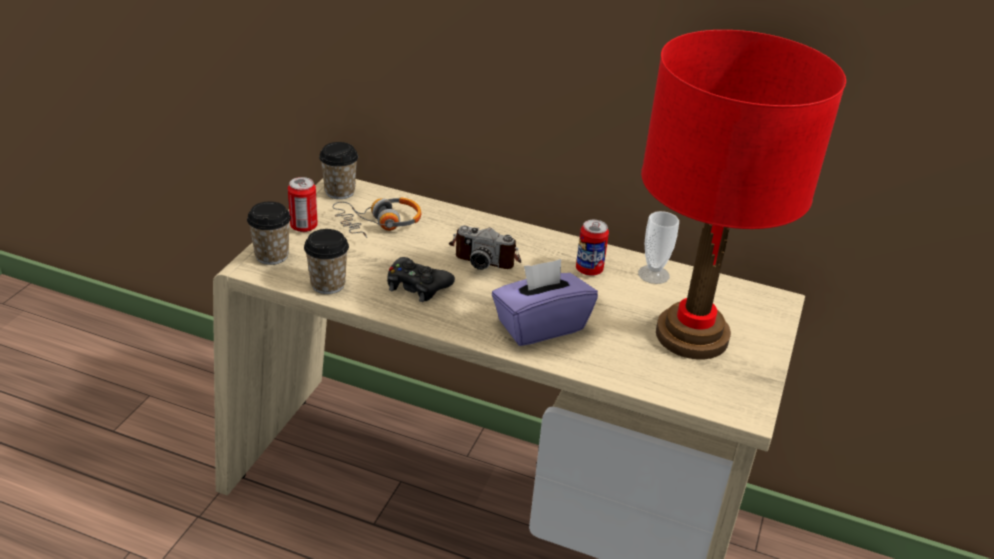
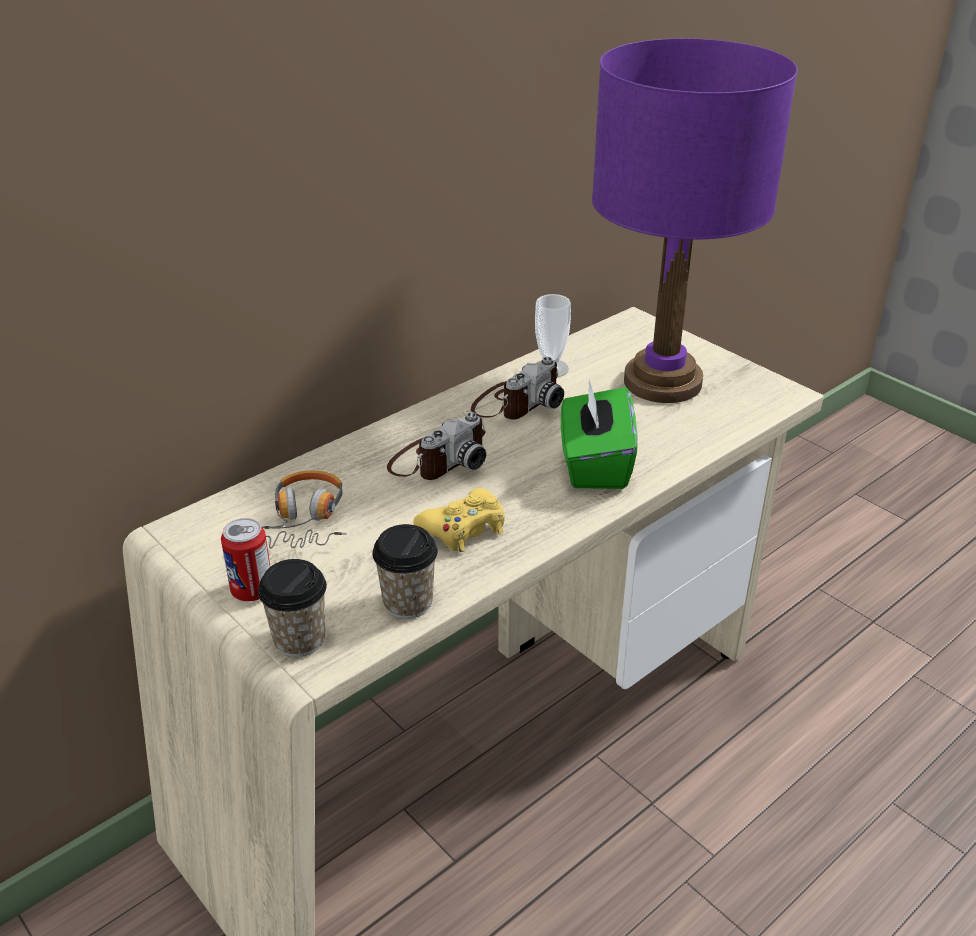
camera: 60 degrees left, 0 degrees up
cup [319,142,358,199] -> none
black game controller [387,257,455,302] -> yellow game controller [413,488,505,552]
purple tissue box [492,259,598,346] -> green tissue box [561,380,638,489]
can [576,220,609,276] -> camera [471,357,564,420]
red table lamp [641,30,846,360] -> purple table lamp [592,38,798,403]

